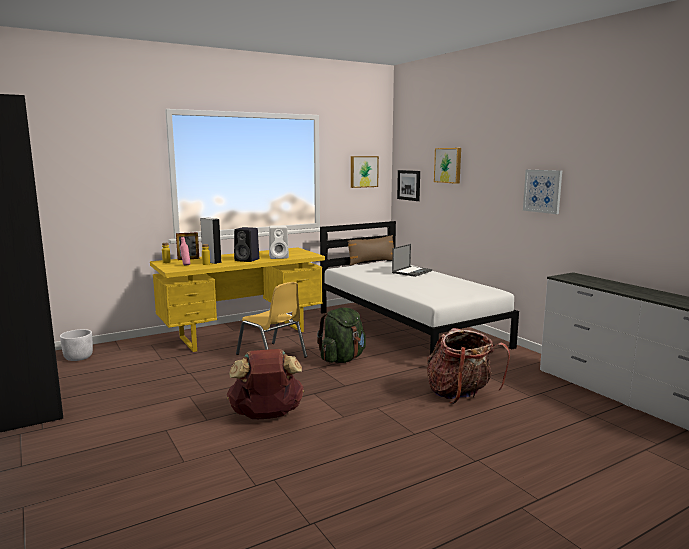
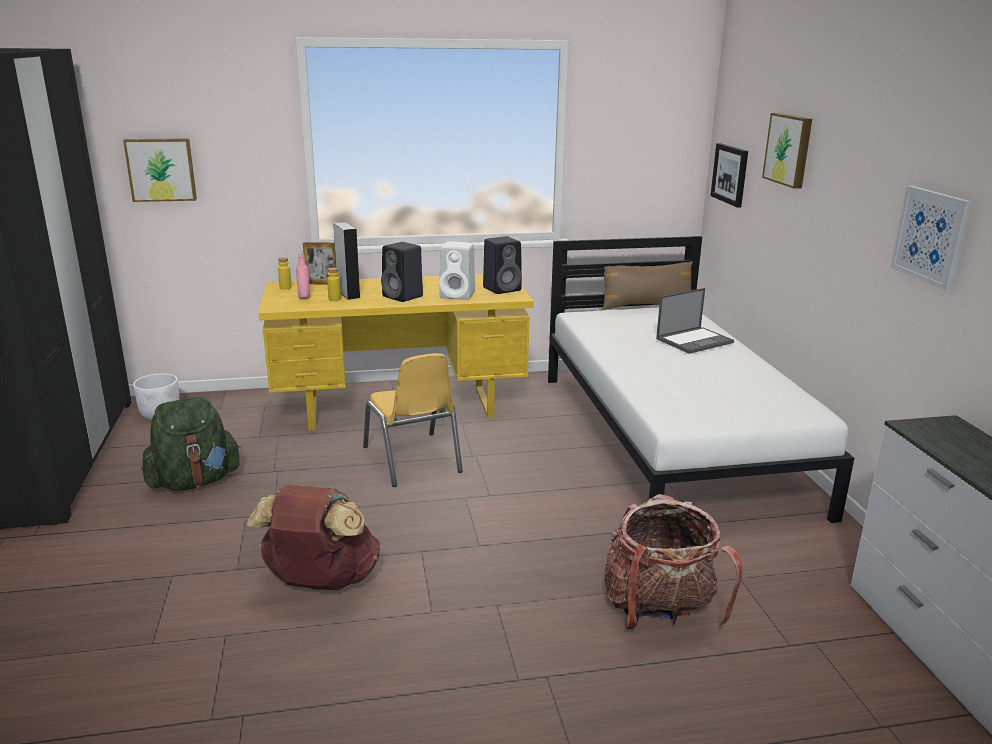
camera: 20 degrees right, 10 degrees up
green backpack [317,307,366,363] -> green backpack moved to [141,397,241,491]
picture [351,156,379,188] -> picture moved to [123,138,197,202]
none -> black speaker [483,236,522,294]

